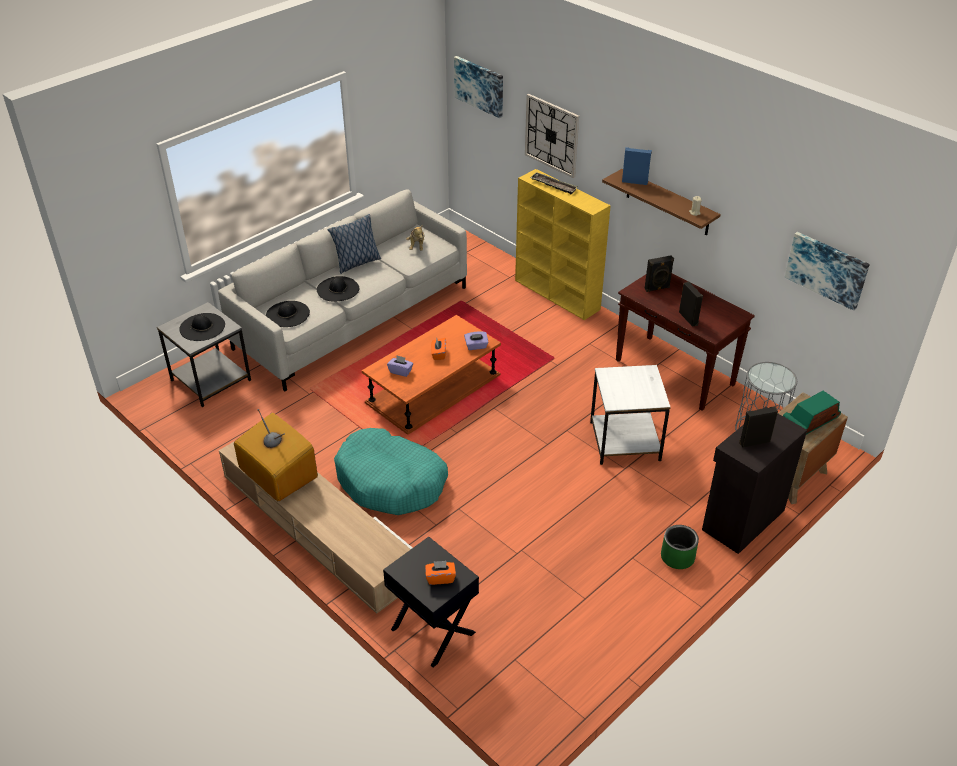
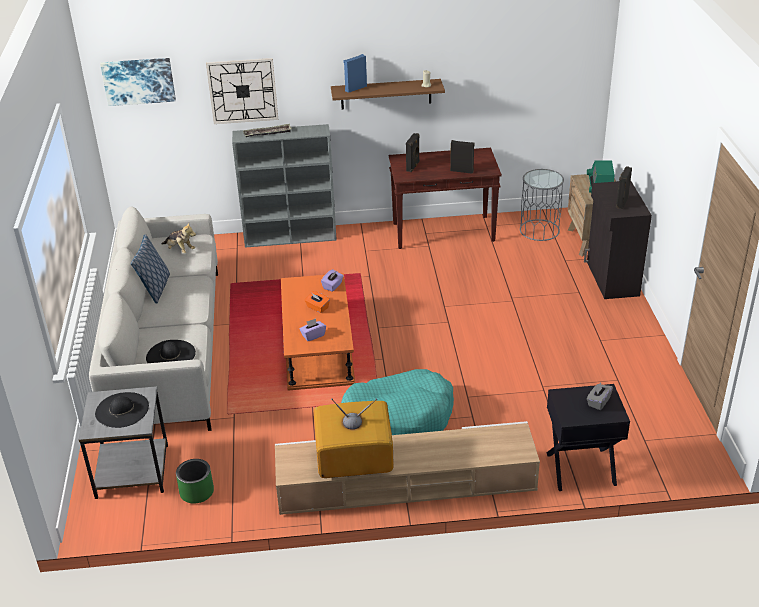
camera: 50 degrees left, 5 degrees down
black hat [317,276,359,301] -> none
orange tissue box [425,561,456,585] -> grey tissue box [587,382,613,410]
yellow bookcase [515,169,611,320] -> grey bookcase [232,124,337,248]
white side table [590,365,671,465] -> none
green planter [661,525,699,569] -> green planter moved to [176,459,214,504]
picture [785,232,870,311] -> none

